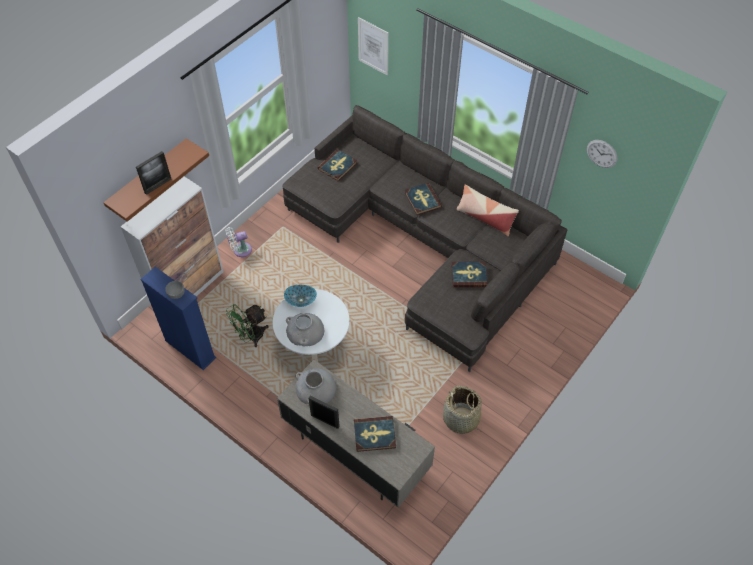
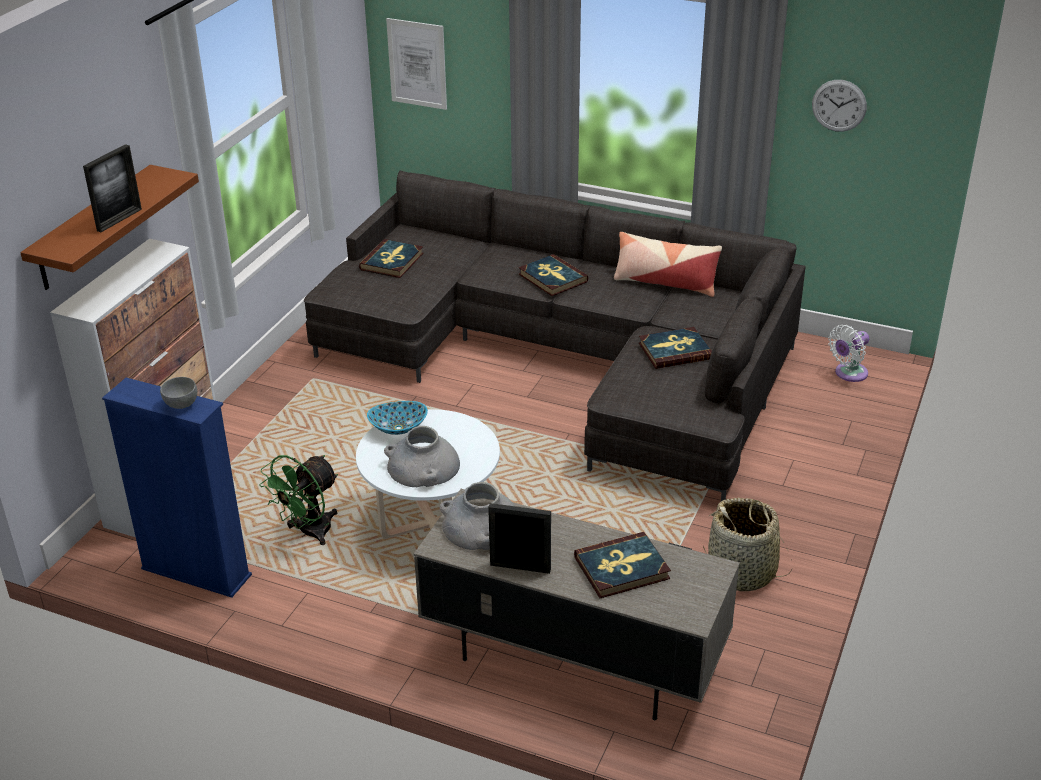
camera: 15 degrees left, 20 degrees down
white fan [226,227,252,257] -> white fan moved to [828,325,869,382]

